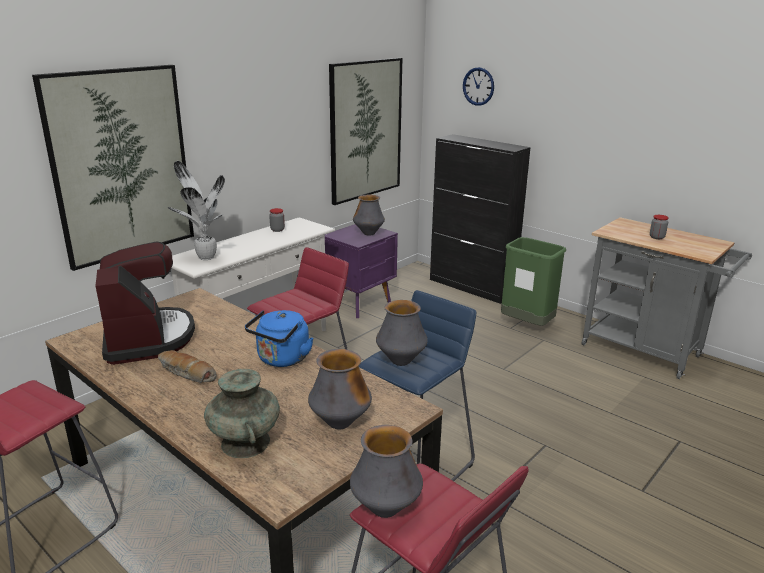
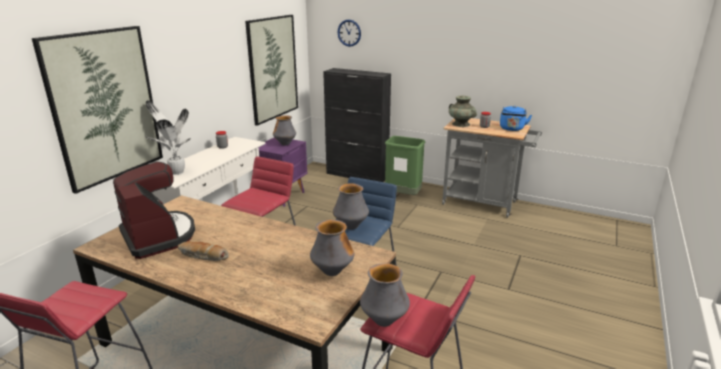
camera: 15 degrees left, 0 degrees up
turquoise vase [204,369,280,458] -> turquoise vase moved to [449,96,477,127]
blue kettle [245,310,314,367] -> blue kettle moved to [500,105,532,131]

